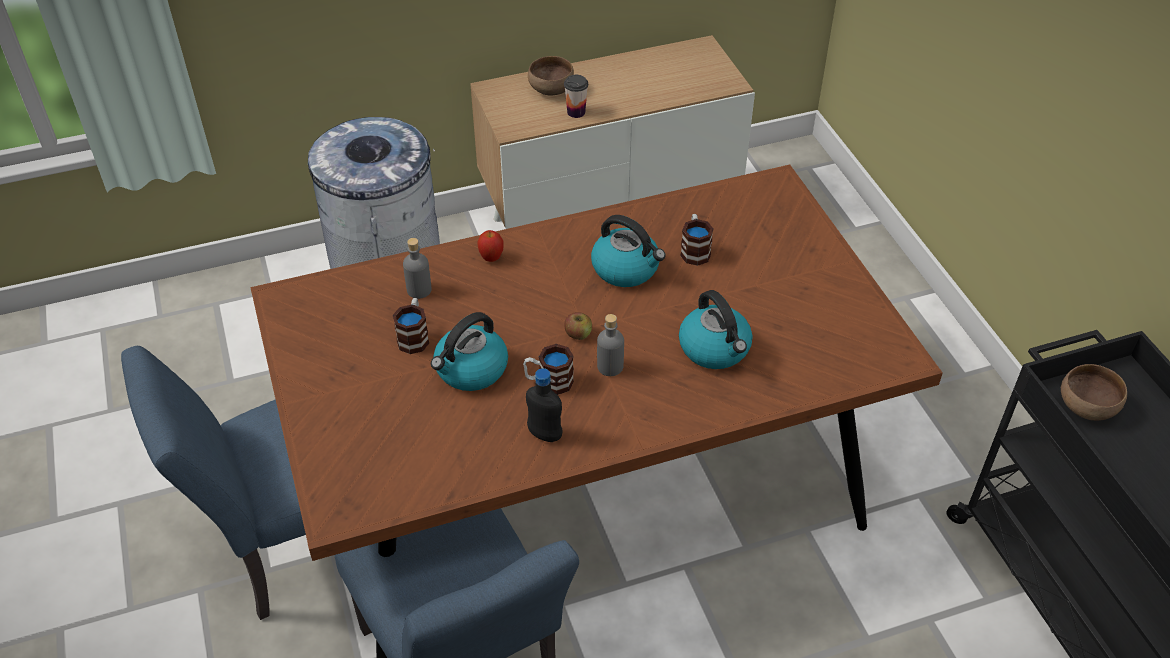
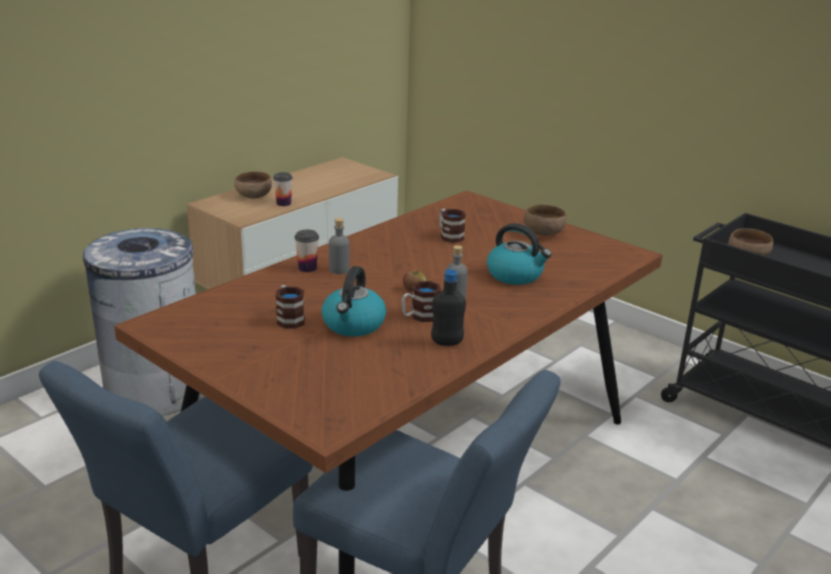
camera: 30 degrees left, 20 degrees down
grey bottle [403,238,432,299] -> grey bottle moved to [329,218,350,274]
apple [478,230,503,262] -> cup [295,230,319,272]
kettle [591,215,666,287] -> none
none -> brown bowl [524,204,567,236]

